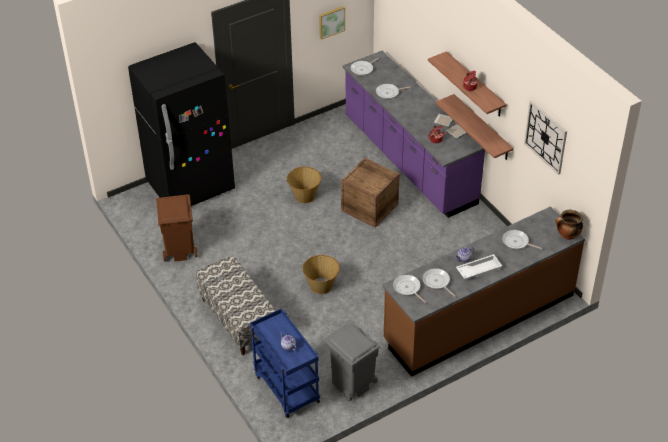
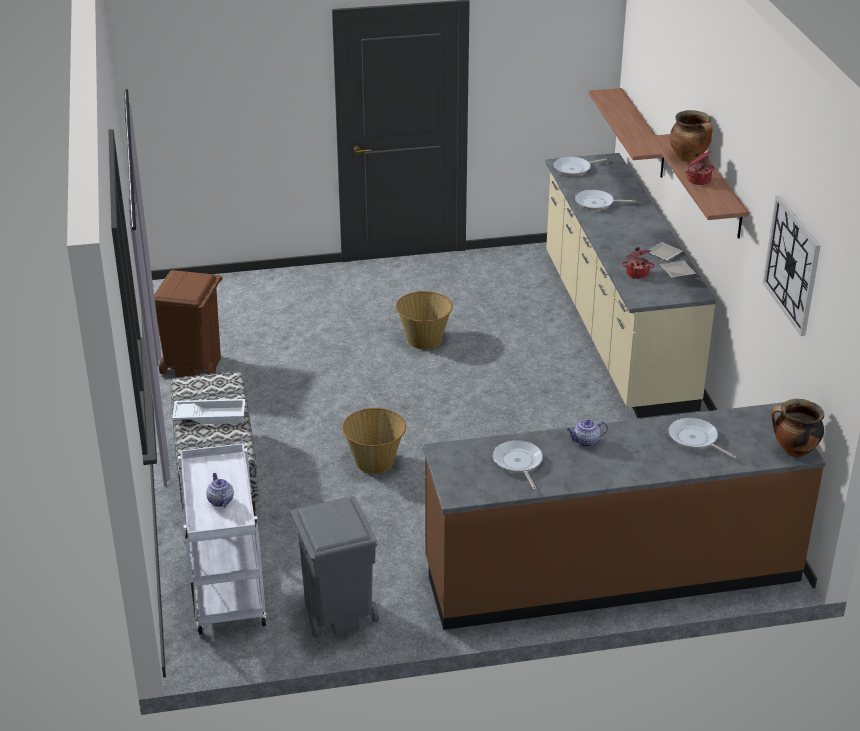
camera: 20 degrees right, 10 degrees down
black fridge [128,42,235,206] -> none
blue cart [250,309,320,418] -> white cart [178,443,267,635]
picture [319,6,345,40] -> none
crate [341,158,400,228] -> none
purple counter [343,51,485,218] -> beige counter [546,153,716,418]
frying pan [393,275,426,303] -> none
shelf [436,94,513,160] -> shelf moved to [589,88,664,178]
white tray [456,254,502,279] -> white tray moved to [172,399,245,424]
none -> cooking pot [670,110,713,162]

